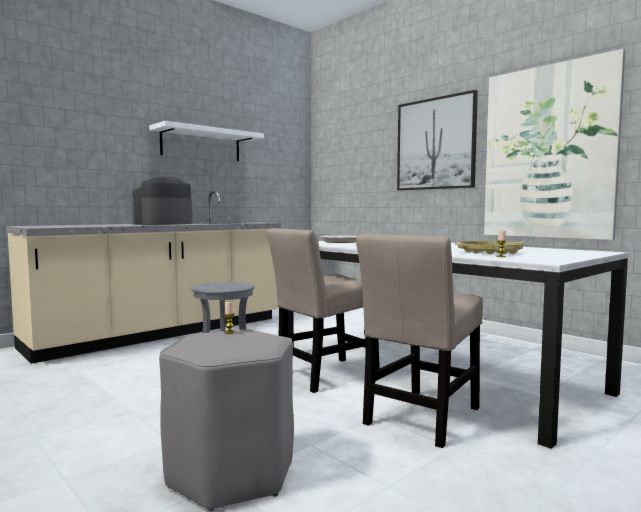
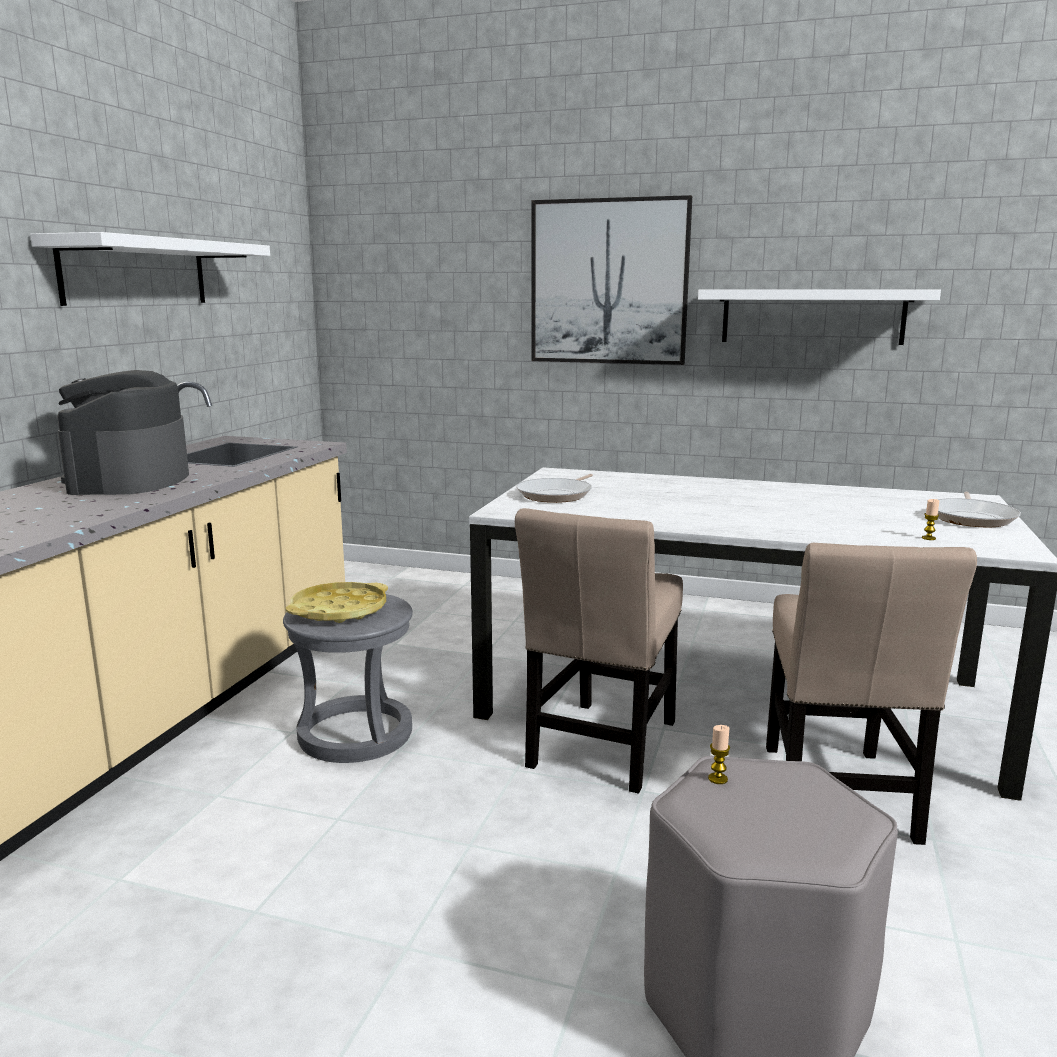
camera: 30 degrees left, 10 degrees up
yellow tray [455,241,524,254] -> yellow tray moved to [286,582,388,623]
picture [484,49,625,240] -> white shelf [698,289,941,345]
none -> frying pan [938,492,1021,527]

